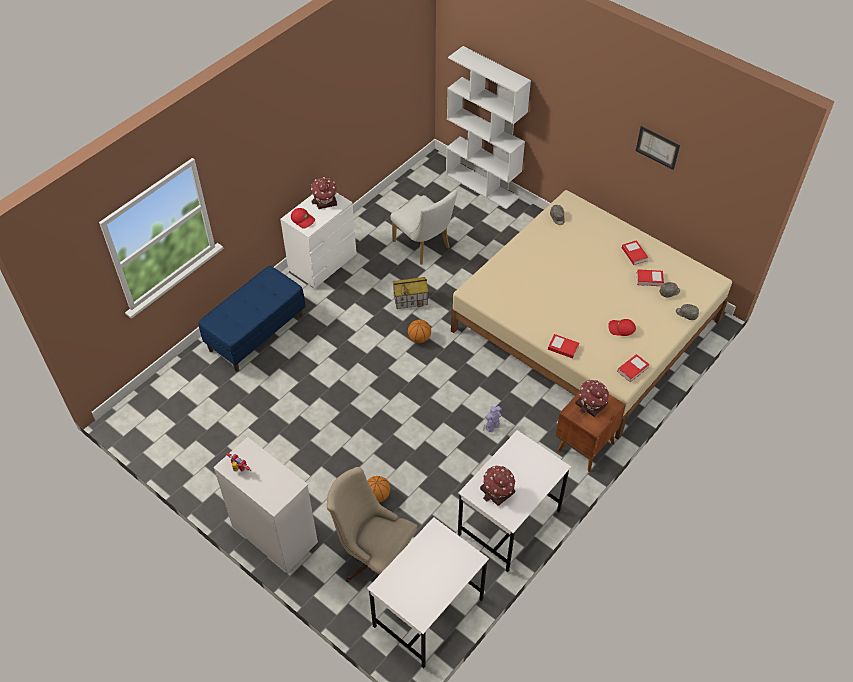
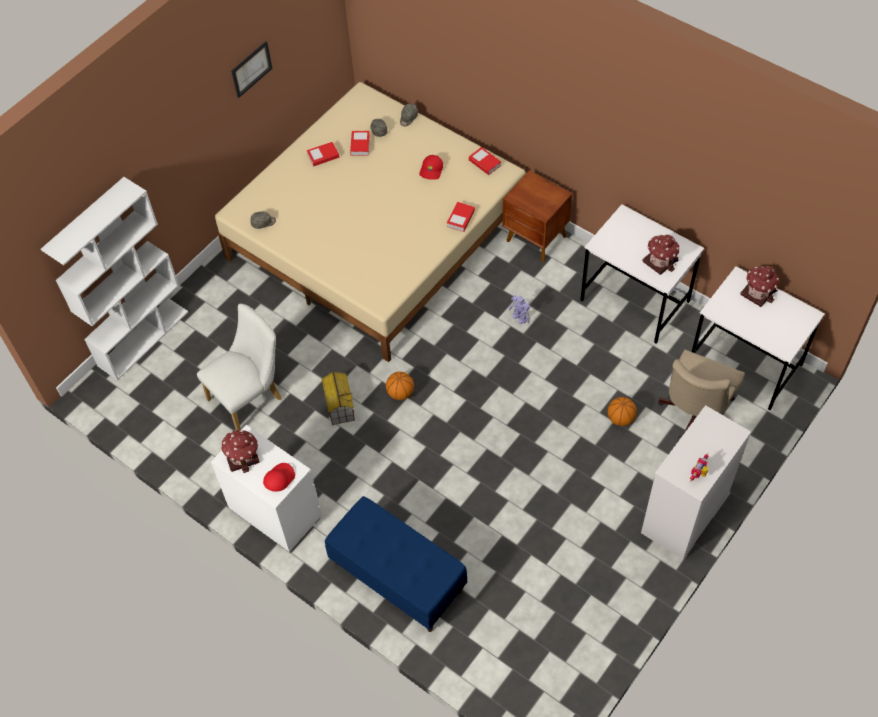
camera: 90 degrees left, 5 degrees up
toy house [575,380,609,417] -> toy house moved to [740,266,779,307]

